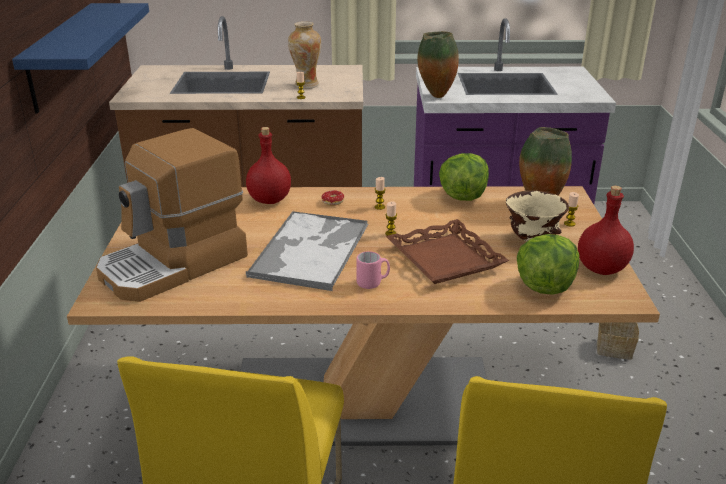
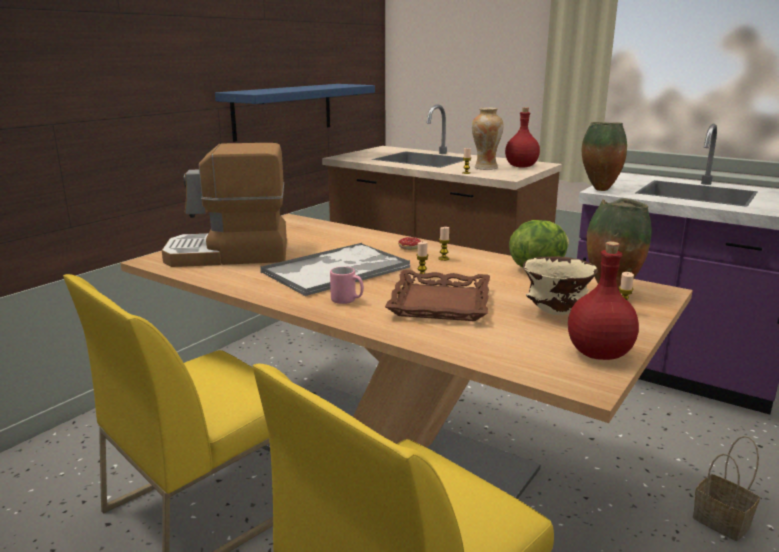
camera: 35 degrees right, 10 degrees down
red bottle [246,127,291,204] -> red bottle moved to [505,107,540,168]
lettuce [517,234,579,294] -> none

